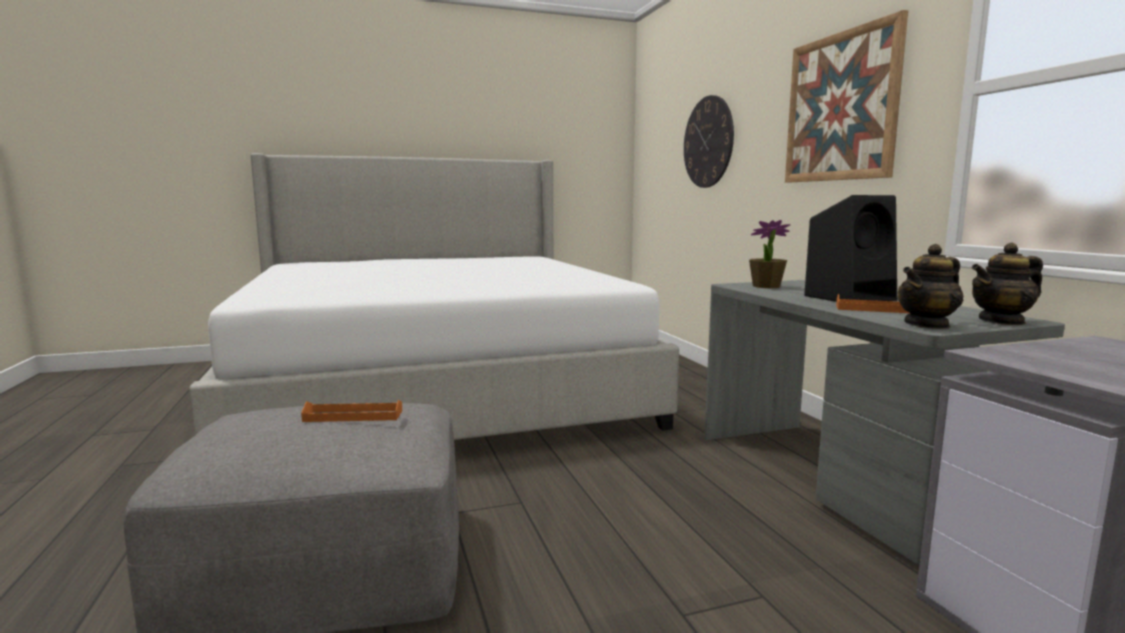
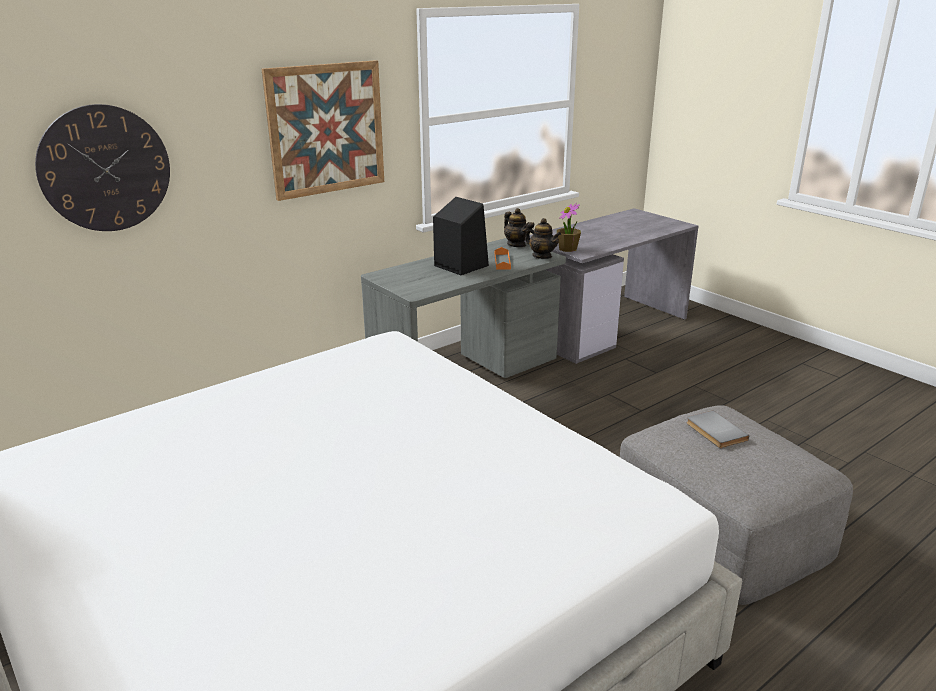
camera: 110 degrees left, 15 degrees up
orange tray [301,400,402,422] -> grey book [687,410,749,448]
potted plant [749,220,790,288] -> potted plant moved to [557,203,581,252]

